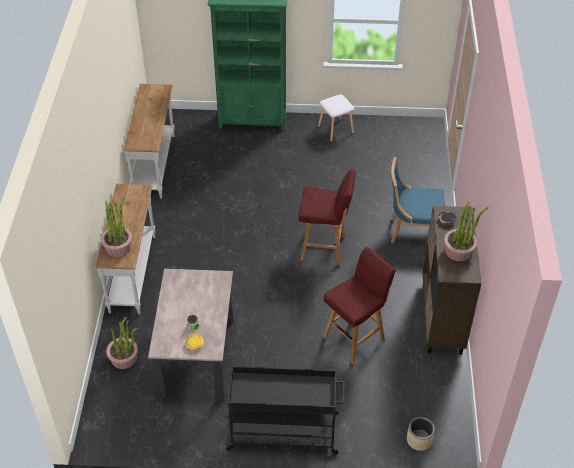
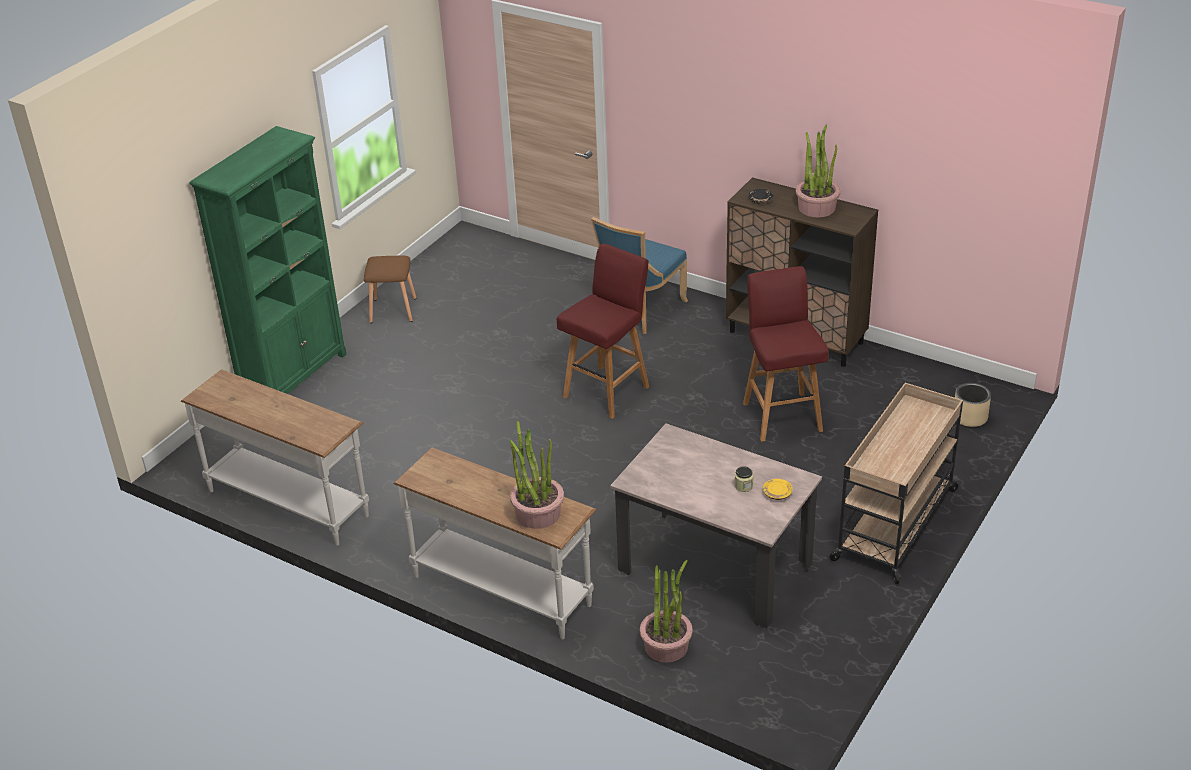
camera: 60 degrees left, 10 degrees down
black cart [225,366,345,455] -> beige cart [828,383,963,584]
white stool [318,94,354,142] -> brown stool [364,256,416,323]

